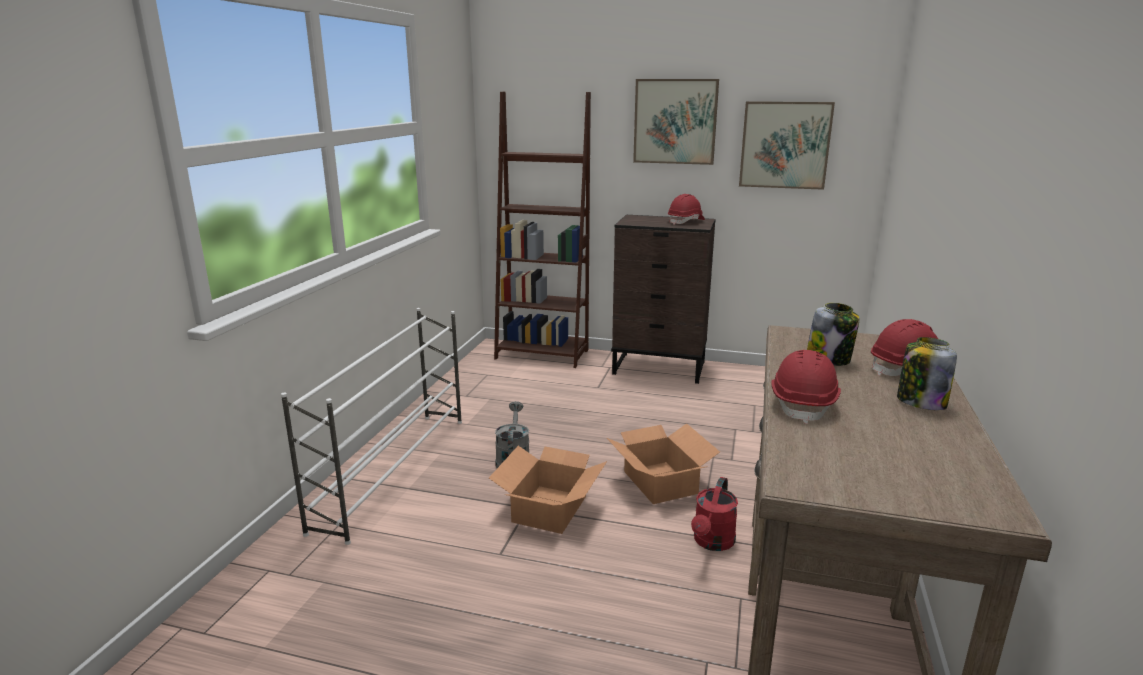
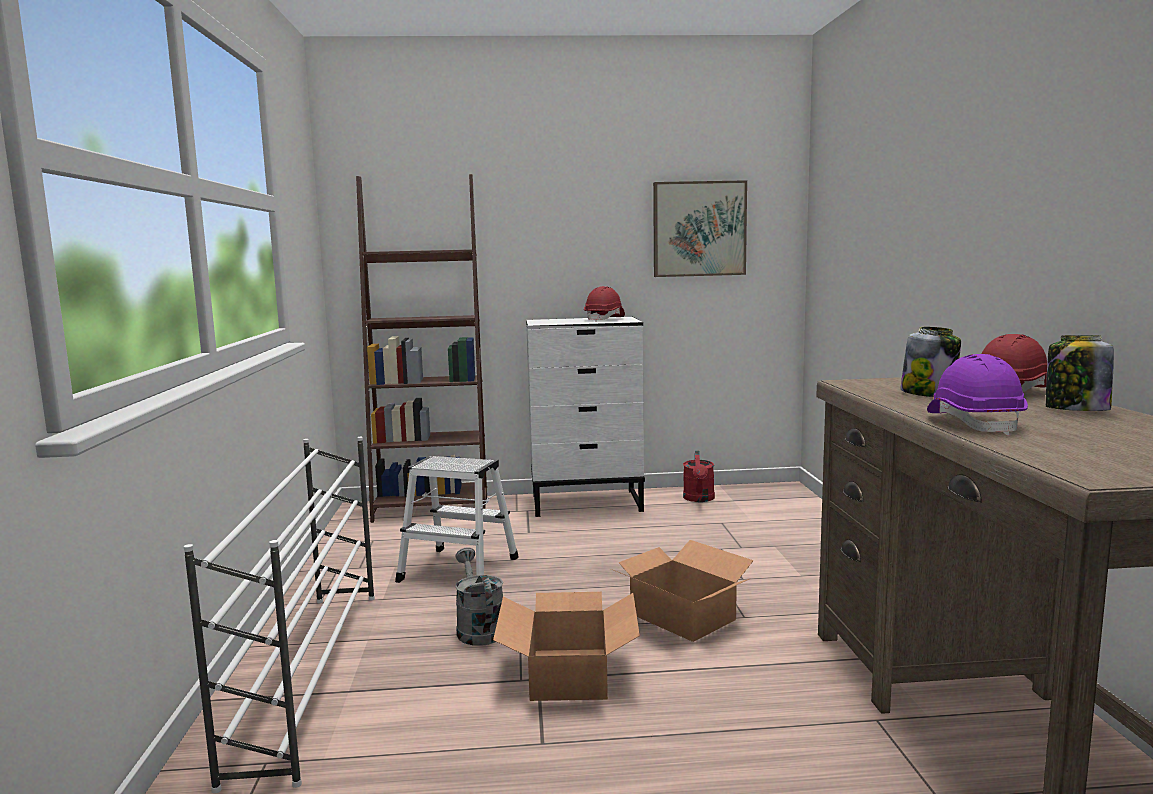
camera: 20 degrees left, 10 degrees down
brown dresser [611,215,716,384] -> white dresser [526,317,645,517]
picture [633,79,719,165] -> none
red watering can [691,477,738,551] -> red watering can moved to [683,451,715,502]
red hard hat [771,350,841,424] -> purple hard hat [927,354,1028,436]
none -> white step ladder [395,455,519,583]

